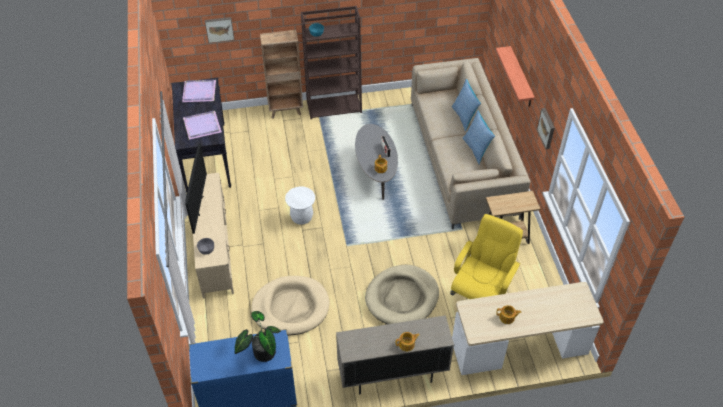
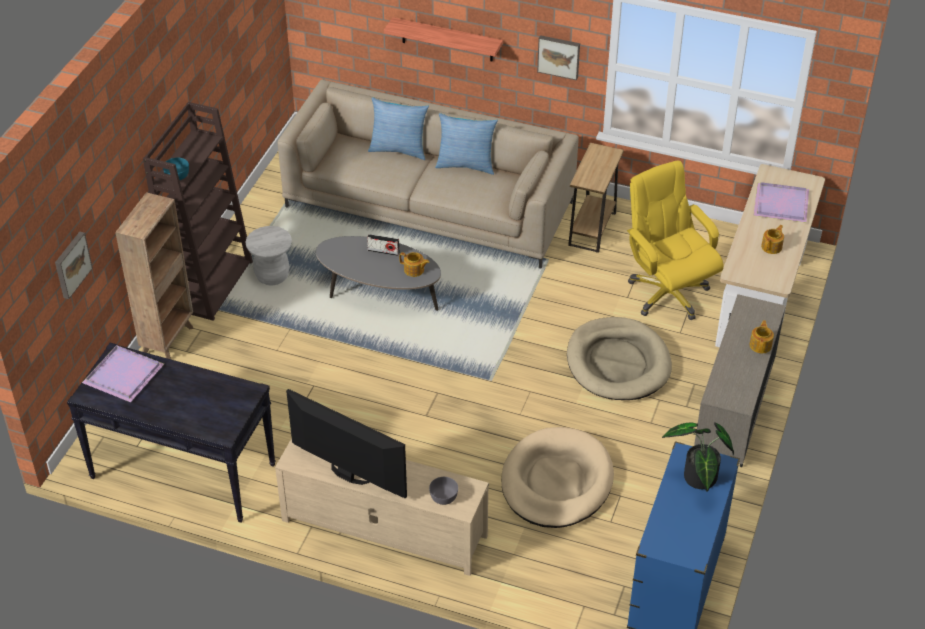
camera: 60 degrees left, 5 degrees down
purple tray [183,111,222,140] -> purple tray moved to [754,182,809,222]
white stool [285,186,315,225] -> white stool moved to [245,226,292,285]

